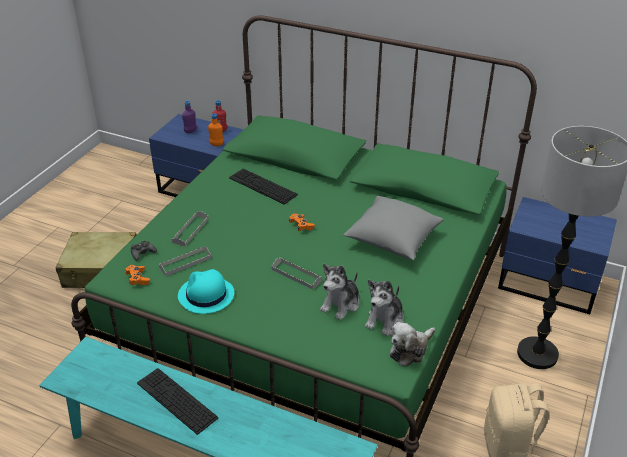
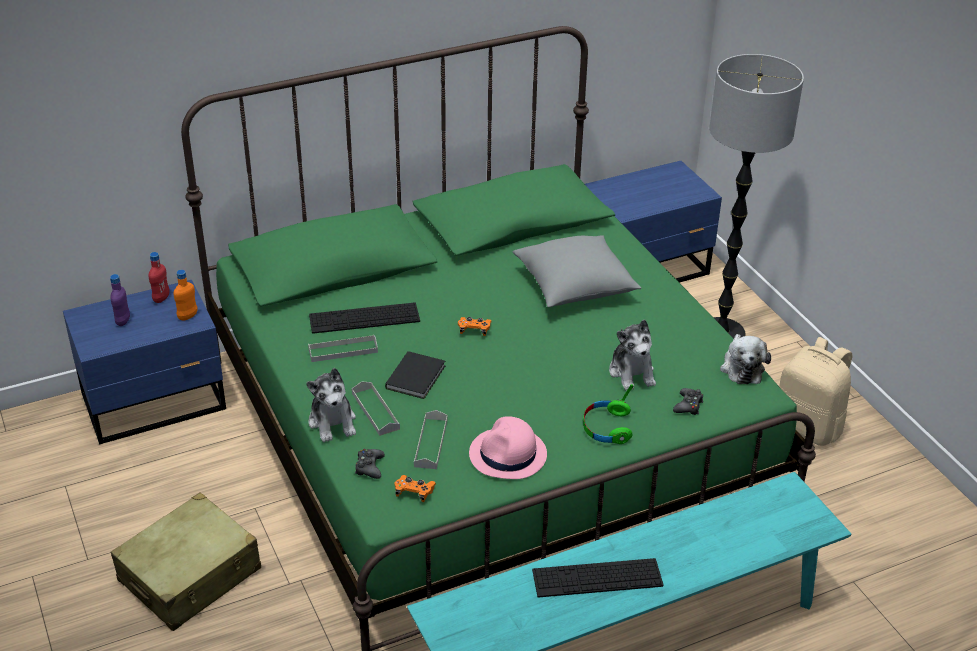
camera: 50 degrees left, 0 degrees up
turquoise hat [178,269,234,314] -> pink hat [469,416,547,479]
grey tray [271,258,322,290] -> grey tray moved to [308,335,378,362]
plush toy [365,279,404,336] -> plush toy moved to [306,368,356,442]
none -> black book [385,351,445,399]
none -> green headphones [583,384,633,444]
none -> black game controller [673,388,703,415]

